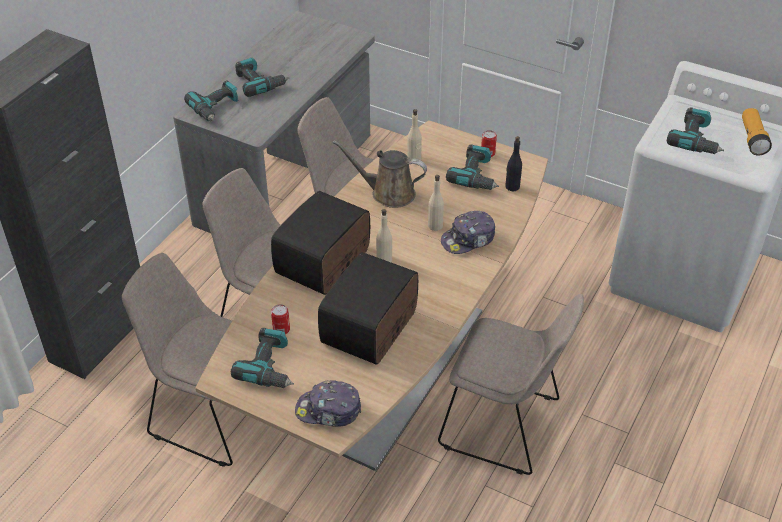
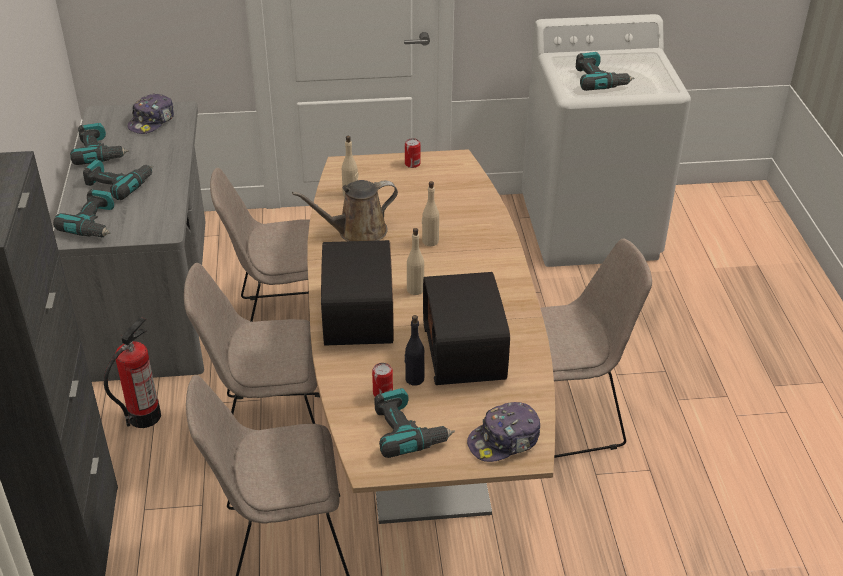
camera: 35 degrees left, 5 degrees down
cap [441,211,495,254] -> cap moved to [127,93,174,134]
power drill [446,144,499,190] -> power drill moved to [70,123,129,165]
black bottle [505,136,522,191] -> black bottle moved to [405,315,425,386]
flashlight [742,108,772,156] -> none
none -> fire extinguisher [104,317,161,428]

